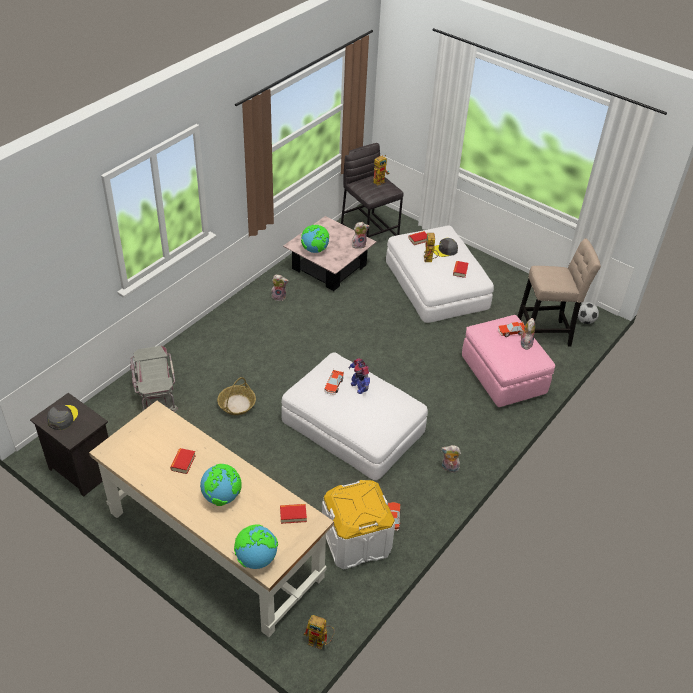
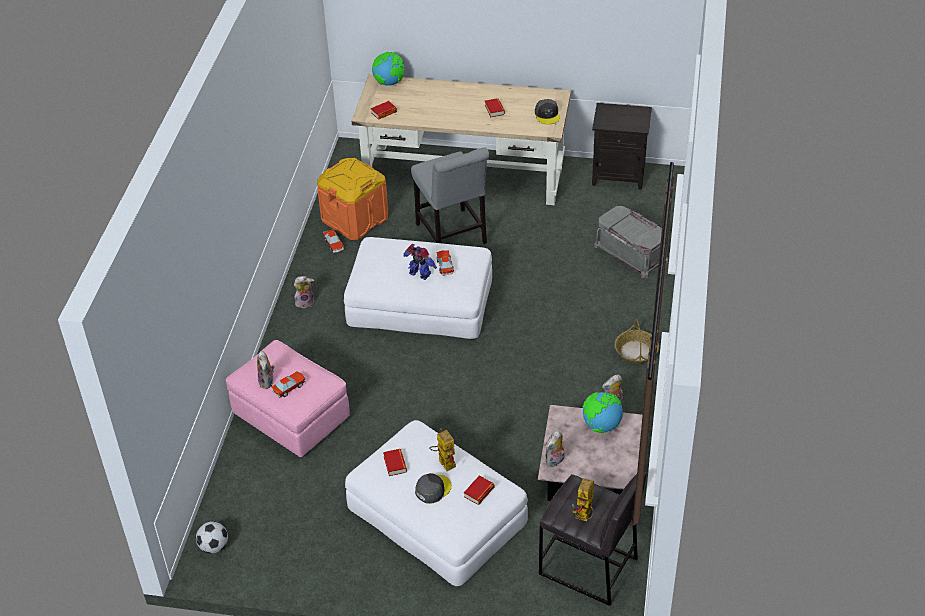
camera: 155 degrees right, 0 degrees up
grey cap [47,405,78,430] -> grey cap moved to [535,99,560,124]
globe [200,464,242,506] -> none
basket [217,377,256,415] -> basket moved to [615,319,659,364]
toy robot [304,615,335,649] -> none
white storage box [322,480,395,569] -> orange storage box [317,158,388,240]
beige stool [518,238,601,346] -> none
none -> grey chair [411,148,490,244]

